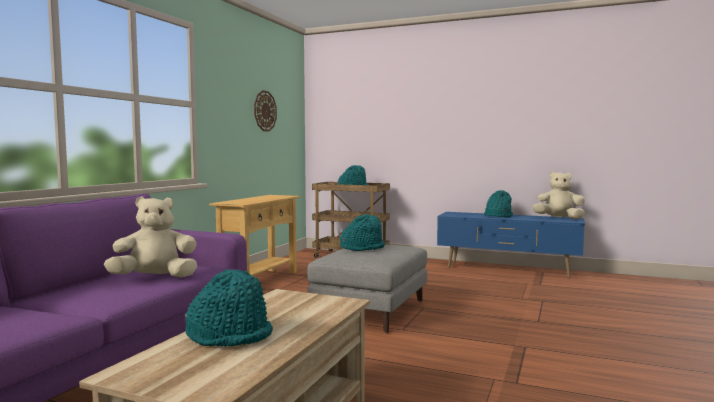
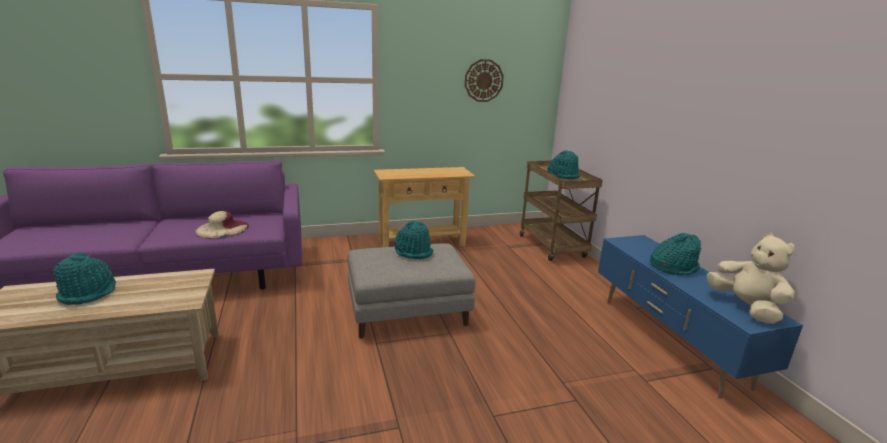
camera: 50 degrees right, 15 degrees up
beige plush toy [104,197,197,278] -> beige hat [195,211,249,238]

